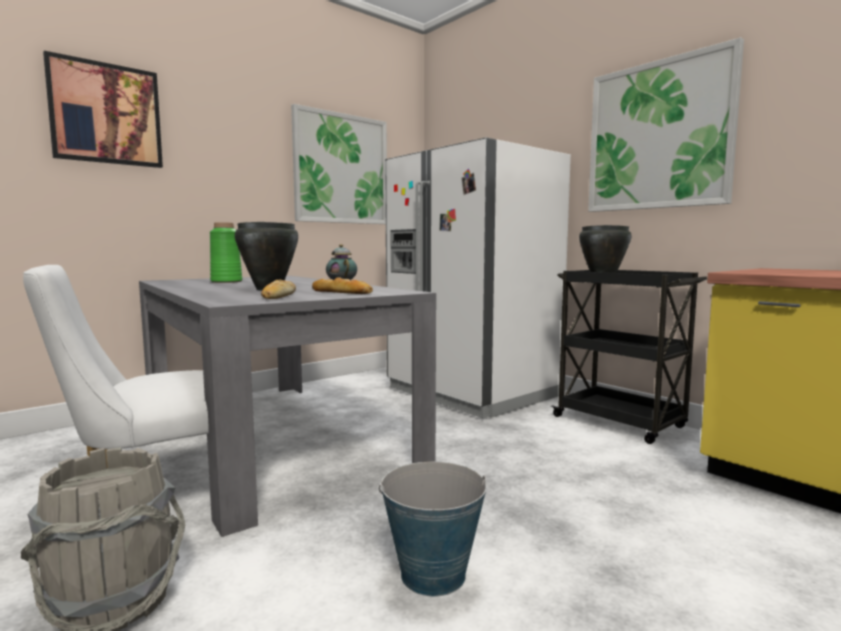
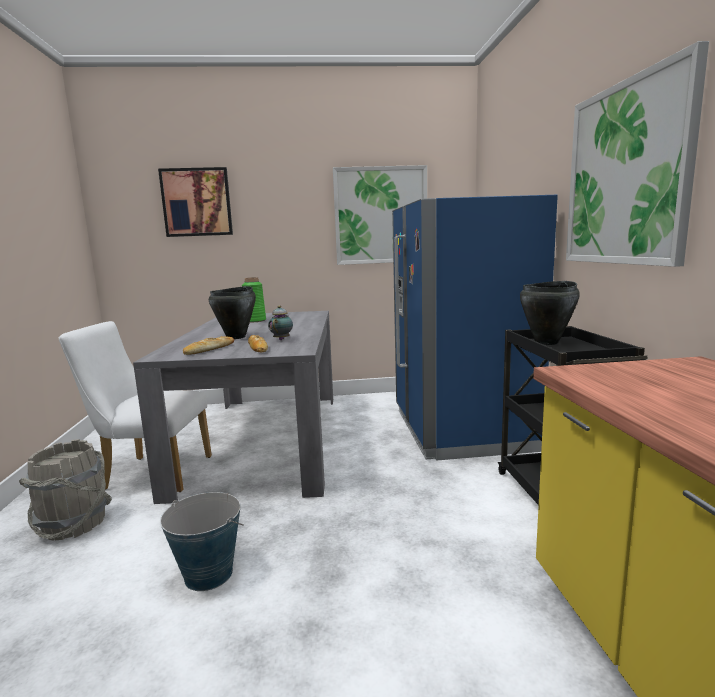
camera: 35 degrees right, 5 degrees up
white fridge [385,137,571,418] -> blue fridge [392,195,558,461]

